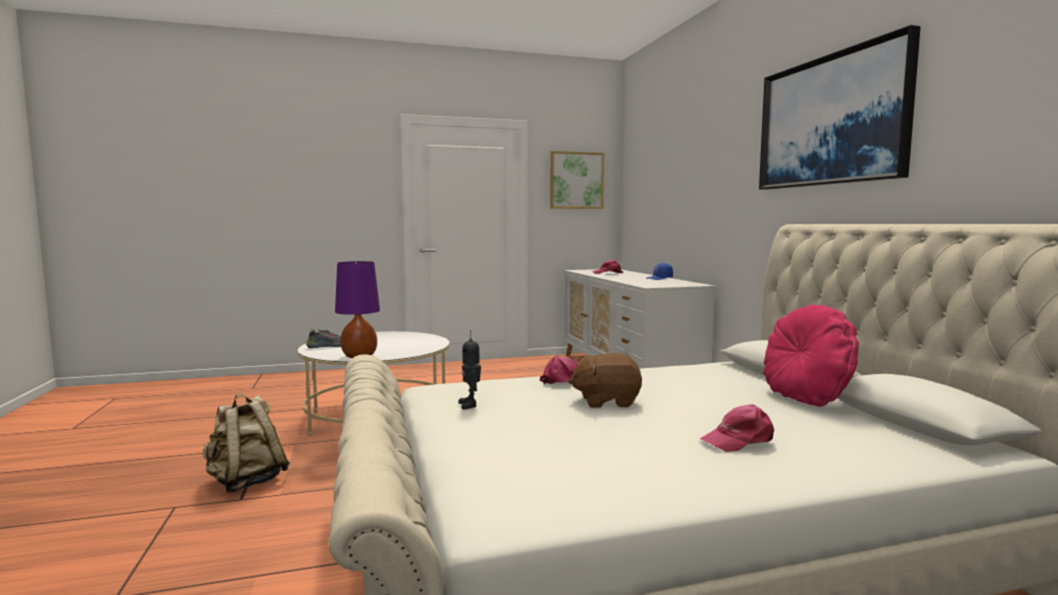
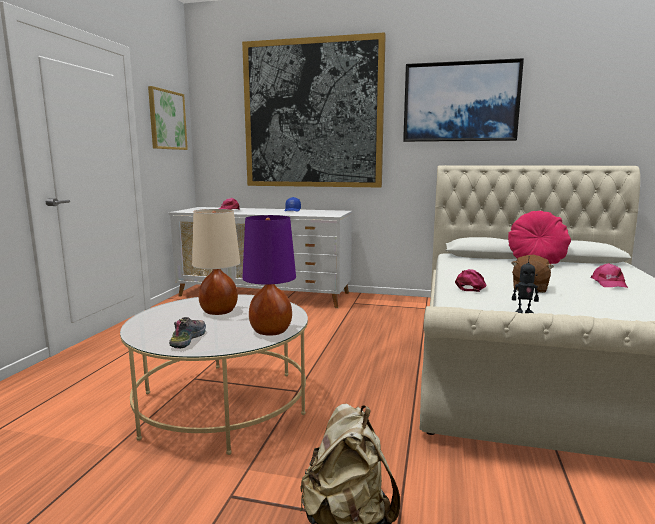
camera: 60 degrees left, 5 degrees up
none -> beige table lamp [192,209,240,315]
none -> picture [242,32,386,187]

